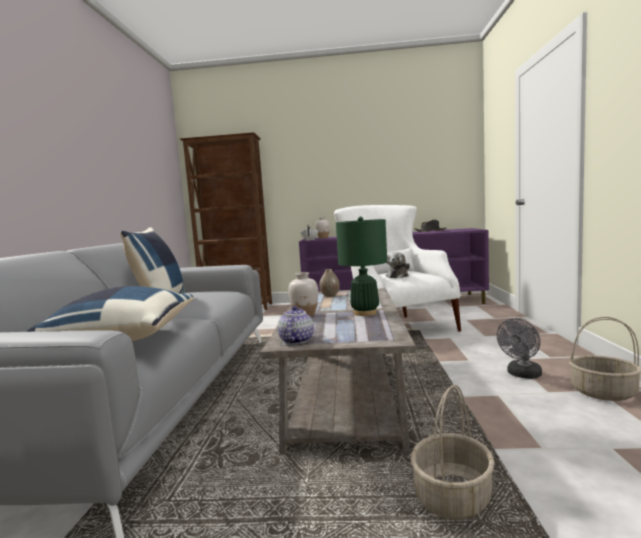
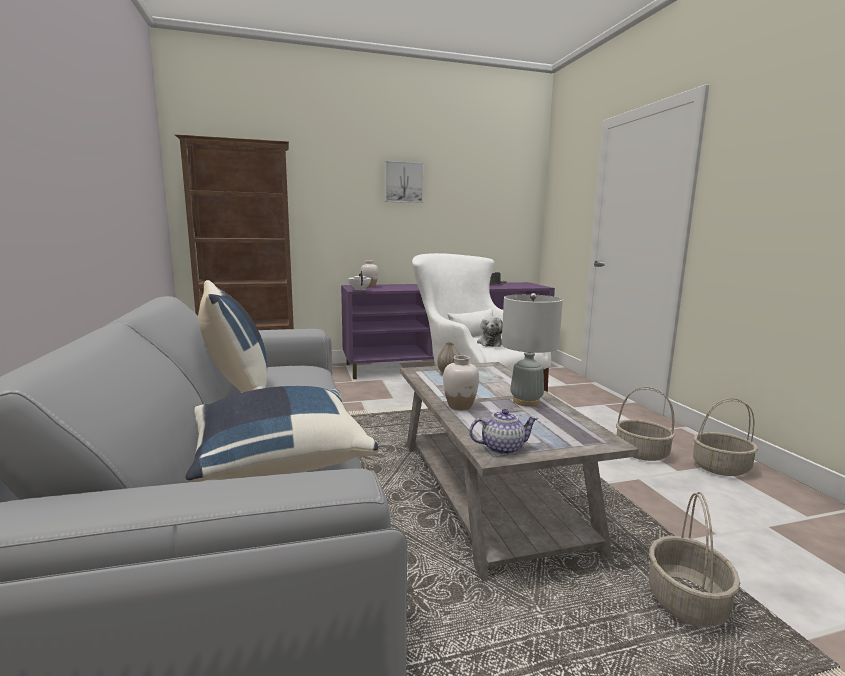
camera: 20 degrees left, 5 degrees up
teapot [278,306,314,344] -> teapot turned 90 degrees clockwise [469,409,538,455]
green table lamp [336,217,387,316] -> grey table lamp [502,293,563,407]
grey fan [497,318,542,379] -> basket [616,387,675,461]
none -> picture [385,161,424,203]

